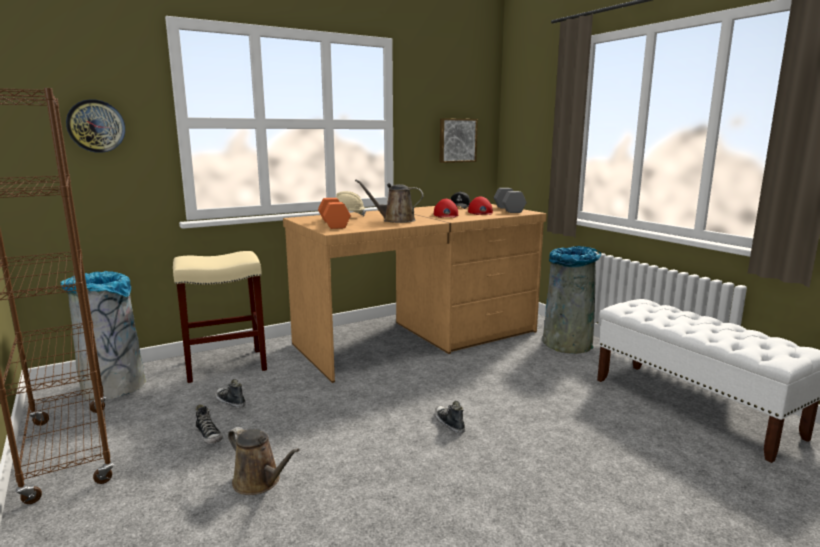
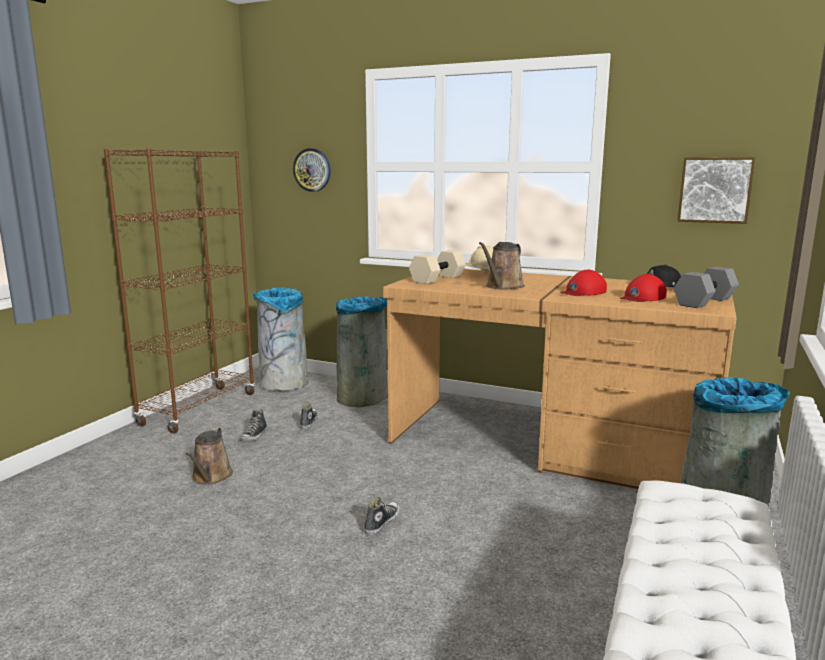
camera: 55 degrees right, 0 degrees up
beige stool [173,251,267,383] -> grey trash can [336,297,388,407]
orange dumbbell [318,198,351,229] -> beige dumbbell [409,250,466,284]
brown watering can [355,180,423,223] -> brown watering can turned 120 degrees counterclockwise [479,242,525,290]

